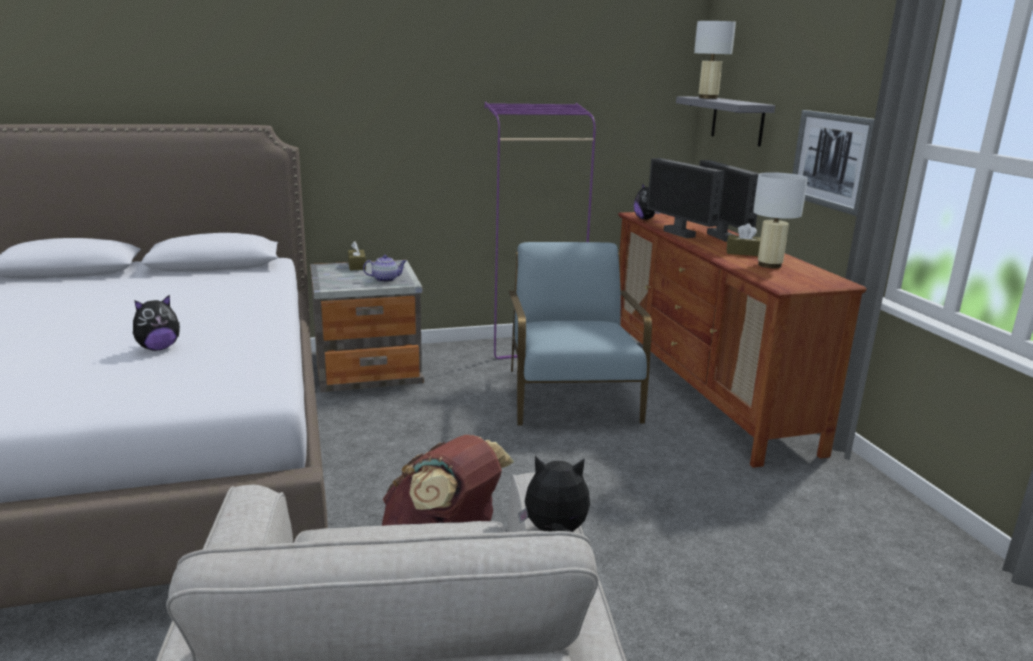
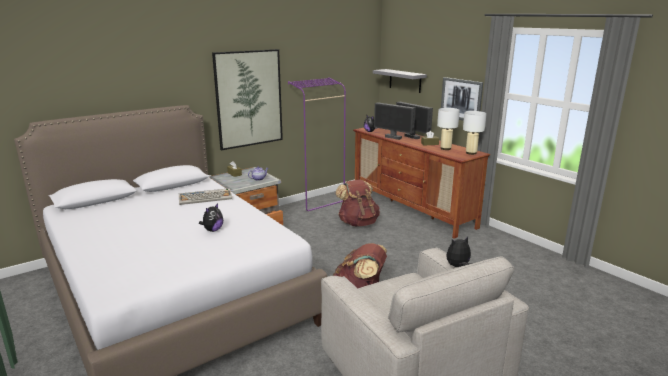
camera: 20 degrees left, 0 degrees up
blue armchair [509,242,652,425] -> brown backpack [335,179,380,226]
white table lamp [694,21,736,99] -> white table lamp moved to [463,111,487,155]
none -> keyboard [179,188,232,205]
none -> picture [212,49,283,150]

